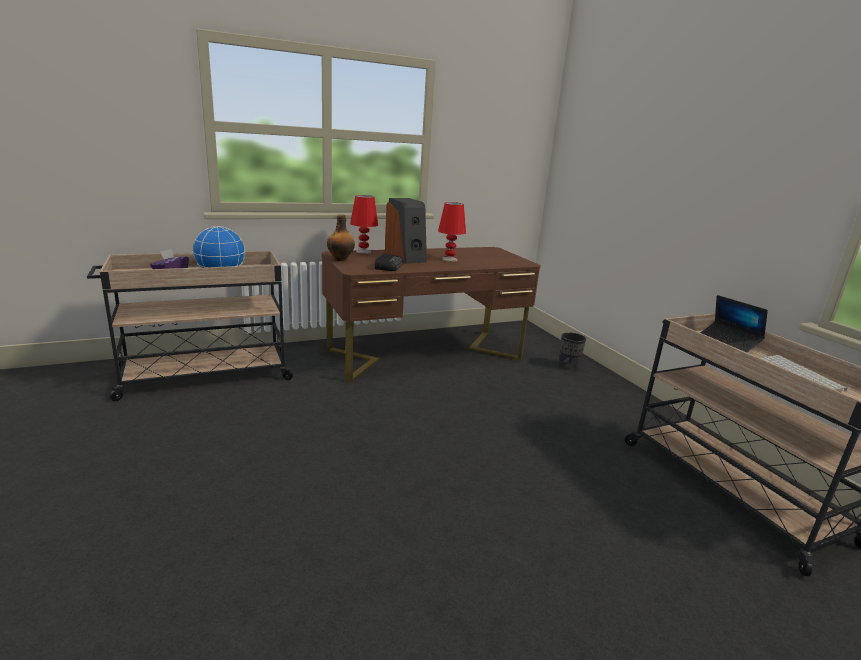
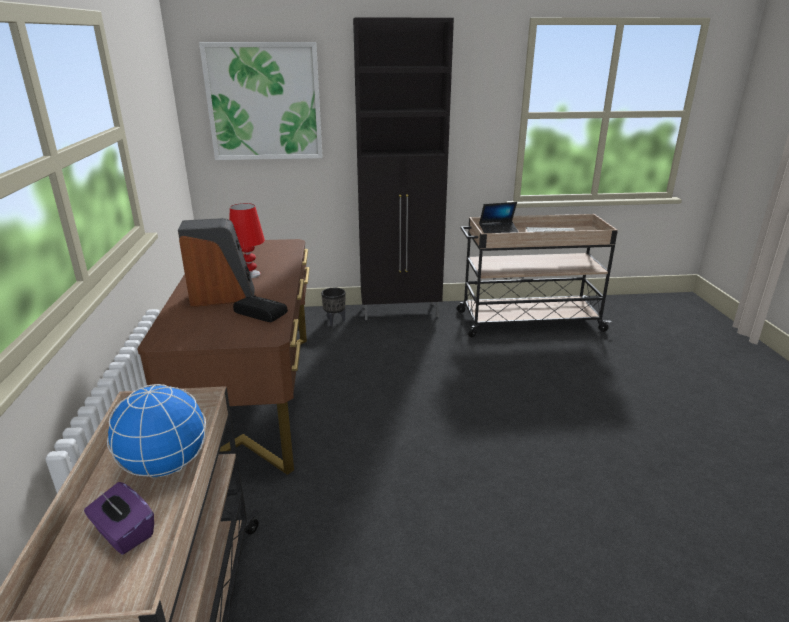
camera: 70 degrees left, 5 degrees up
bottle [327,215,355,261] -> none
red table lamp [350,195,378,254] -> none
none -> picture [199,42,323,160]
none -> black cabinet [353,17,454,320]

